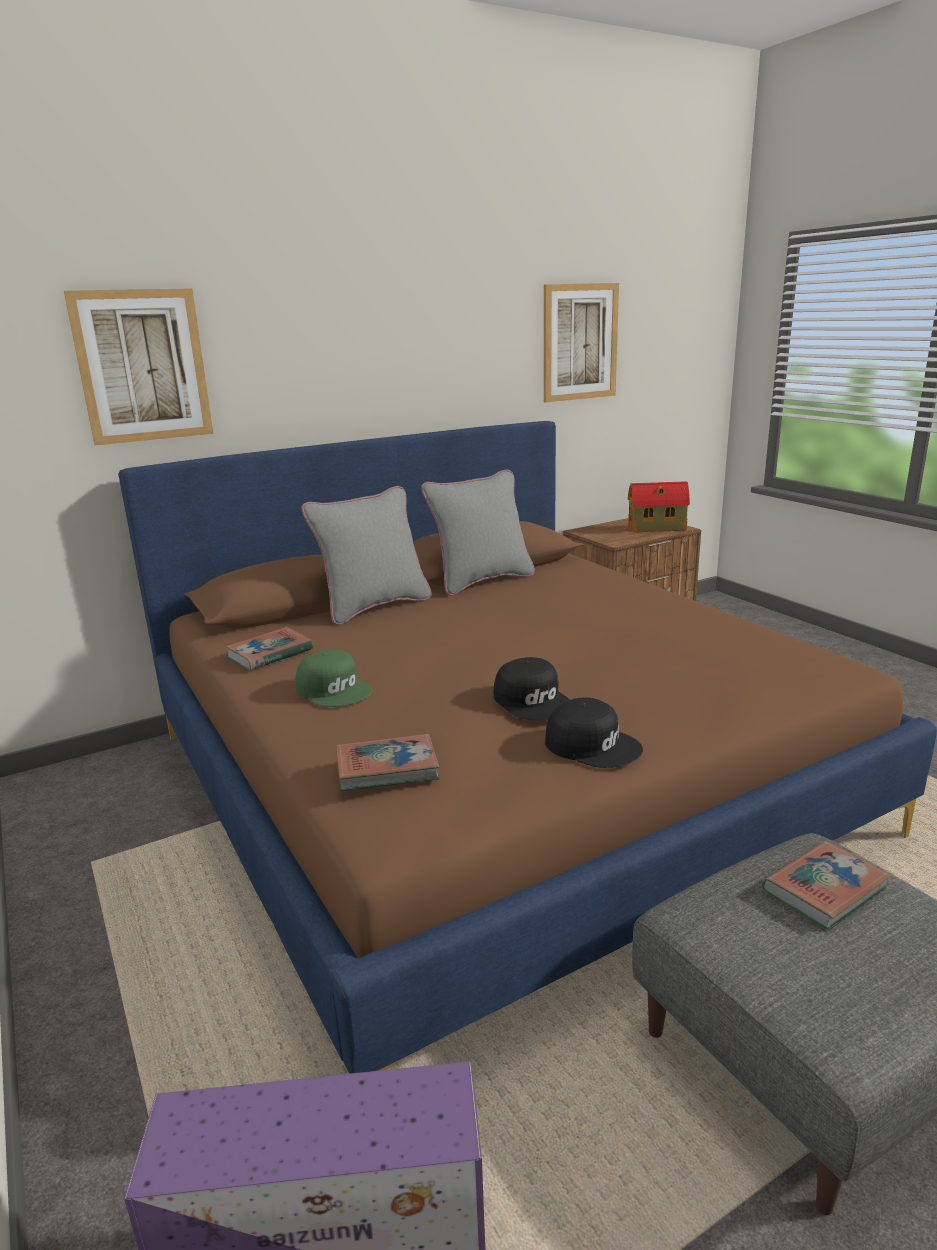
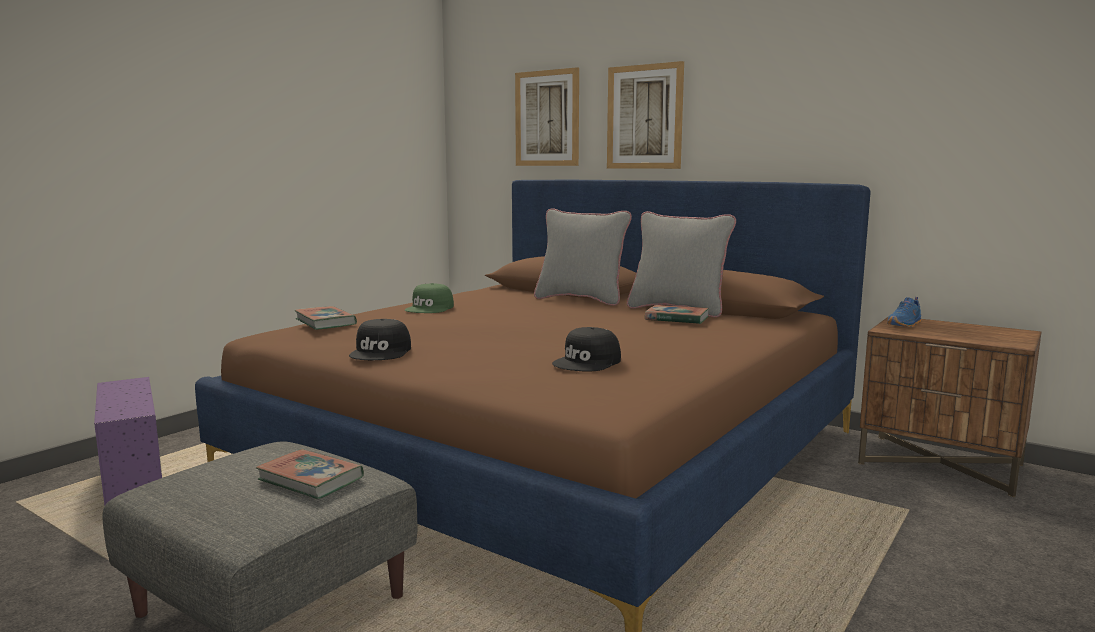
camera: 65 degrees right, 10 degrees down
book [225,627,313,670] -> book moved to [645,305,709,324]
black cap [493,657,570,720] -> black cap moved to [552,327,621,371]
picture [544,283,619,403] -> picture moved to [607,61,684,169]
toy house [628,481,690,532] -> none
none -> blue shoe [887,297,921,328]

